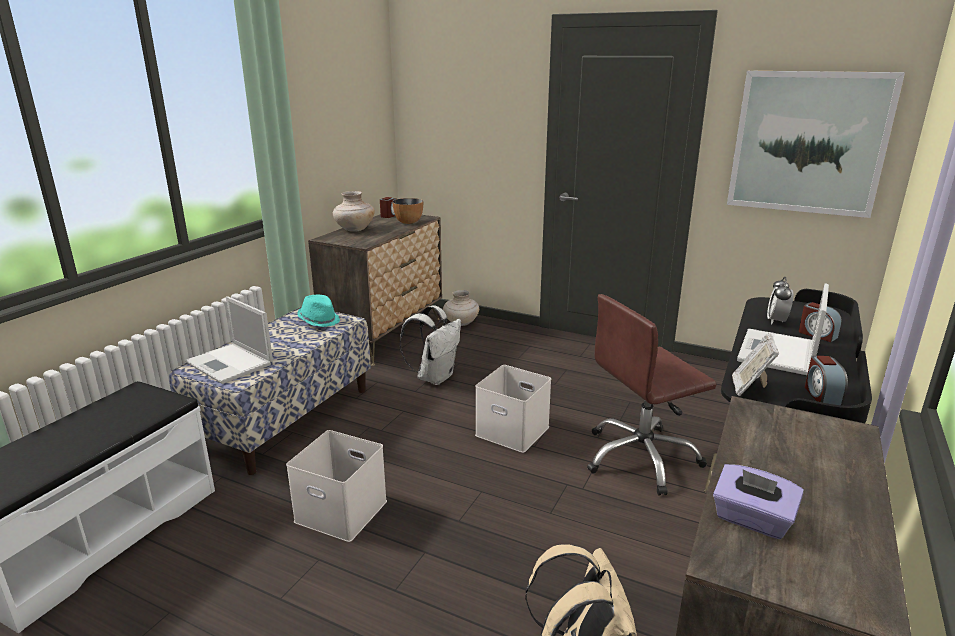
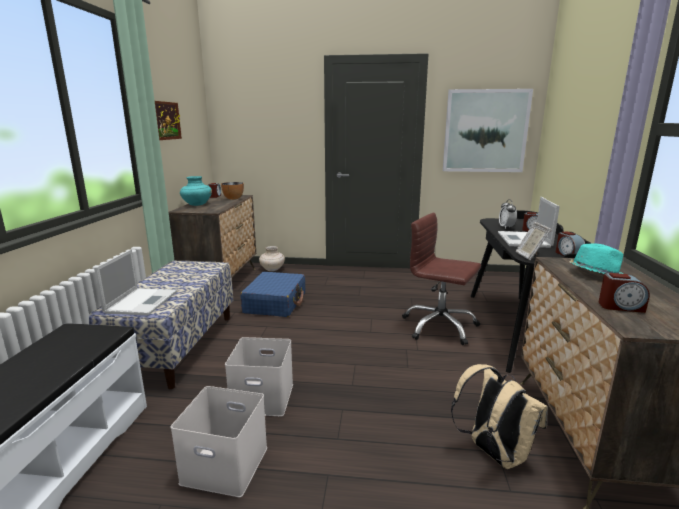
camera: 20 degrees left, 5 degrees down
laptop [185,296,273,384] -> laptop turned 105 degrees counterclockwise [94,249,177,315]
turquoise hat [297,295,340,327] -> turquoise hat moved to [569,243,624,274]
beige vase [333,191,375,232] -> turquoise vase [180,176,212,206]
white backpack [399,305,461,385] -> blue suitcase [240,272,305,317]
white storage box [475,365,551,453] -> white storage box moved to [171,386,267,497]
brown office chair [587,294,717,495] -> brown office chair turned 75 degrees clockwise [402,213,481,345]
purple tissue box [713,464,804,539] -> alarm clock [599,273,650,313]
none -> picture [155,101,182,140]

